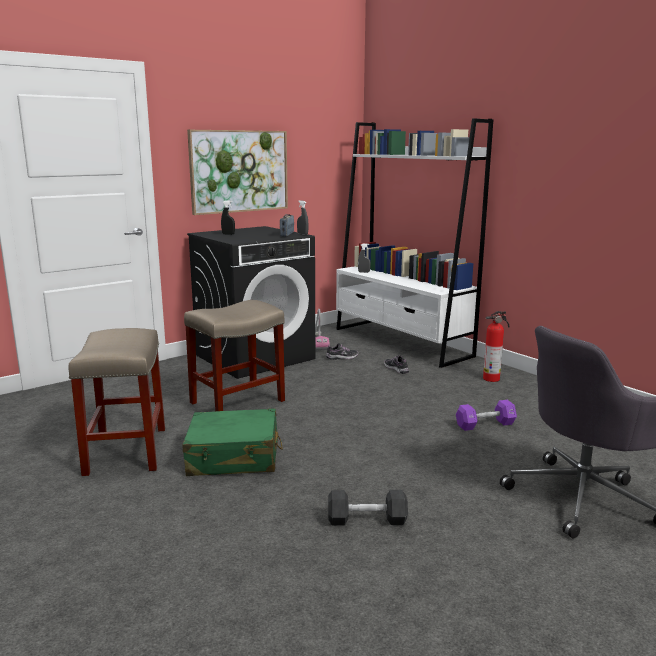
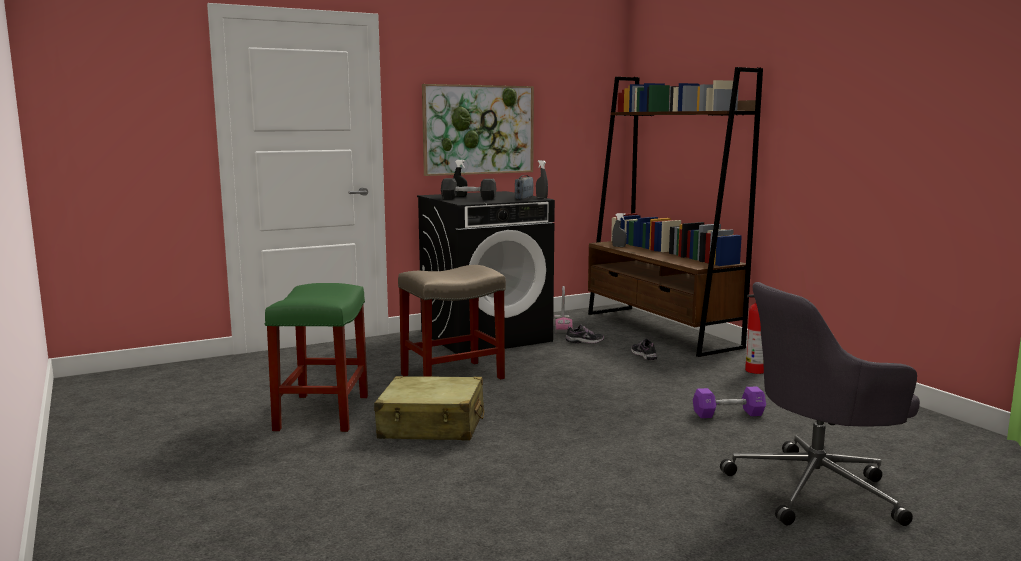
camera: 10 degrees right, 5 degrees down
beige stool [69,328,165,476] -> green stool [265,283,368,432]
green suitcase [183,408,283,476] -> beige suitcase [374,376,485,440]
black dumbbell [328,490,408,525] -> black dumbbell moved to [441,178,496,200]
white bookcase [336,118,493,368] -> brown bookcase [588,67,763,357]

